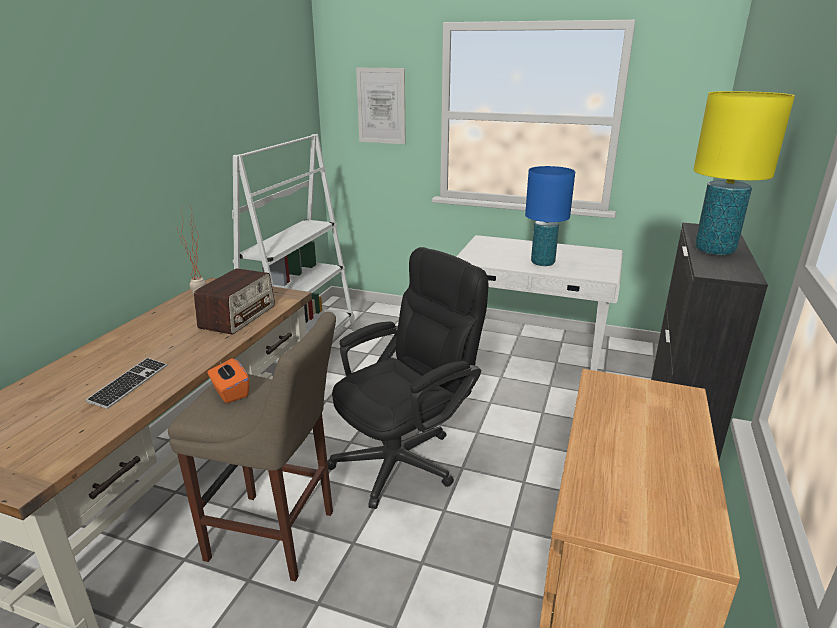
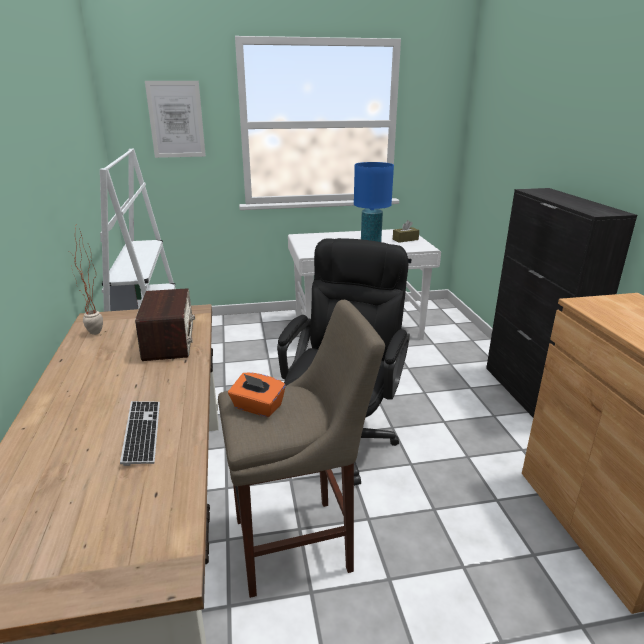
camera: 30 degrees left, 0 degrees up
yellow table lamp [693,91,795,255] -> none
none -> brown tissue box [393,220,419,243]

